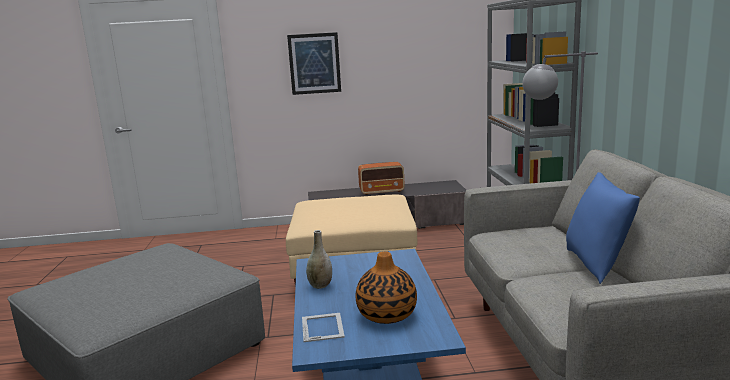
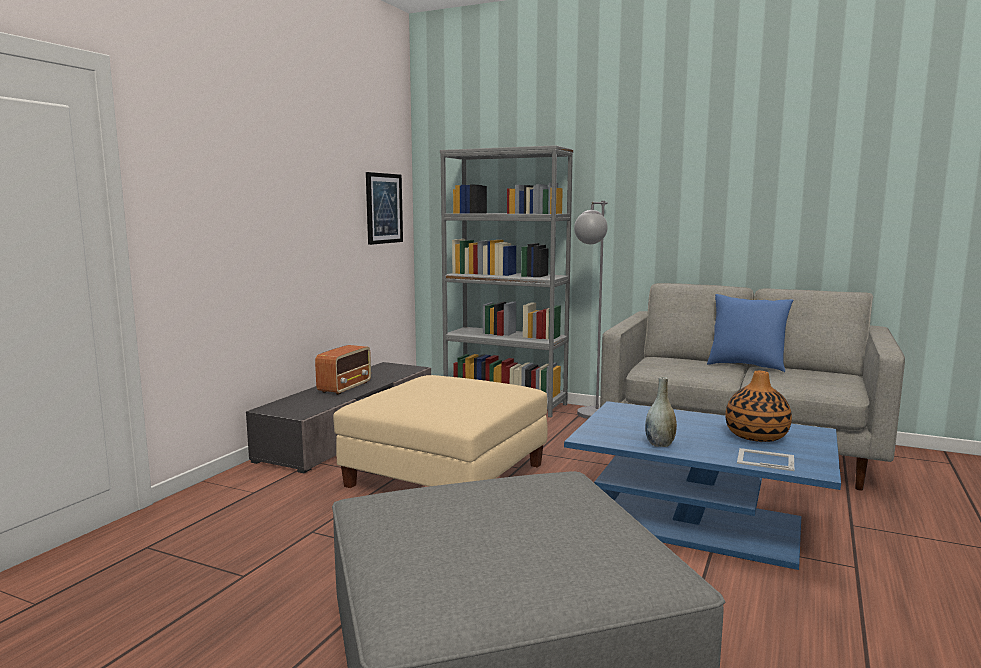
camera: 60 degrees left, 5 degrees down
picture [287,32,341,95] -> picture moved to [366,172,403,245]

